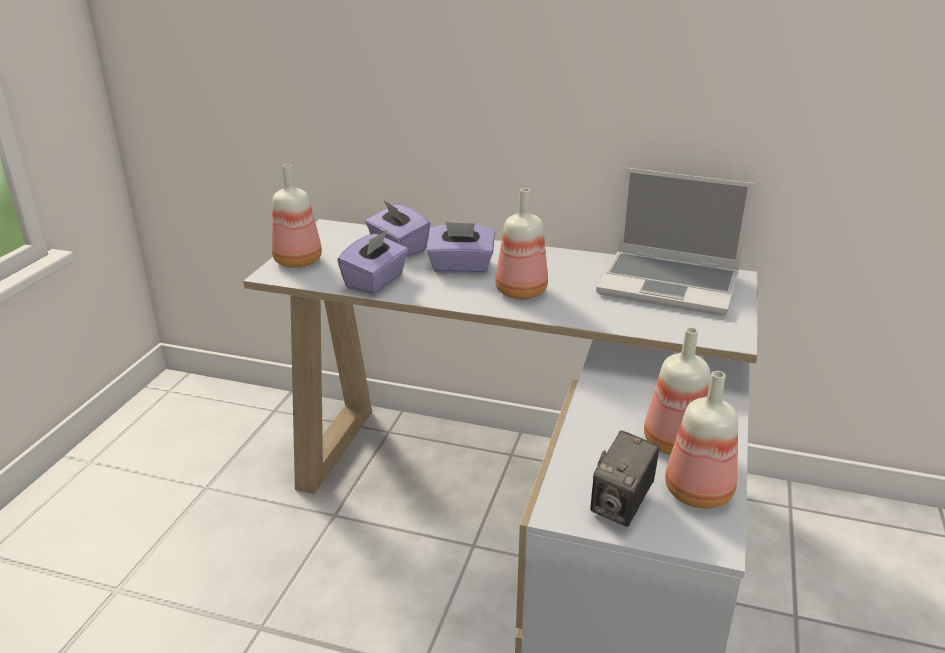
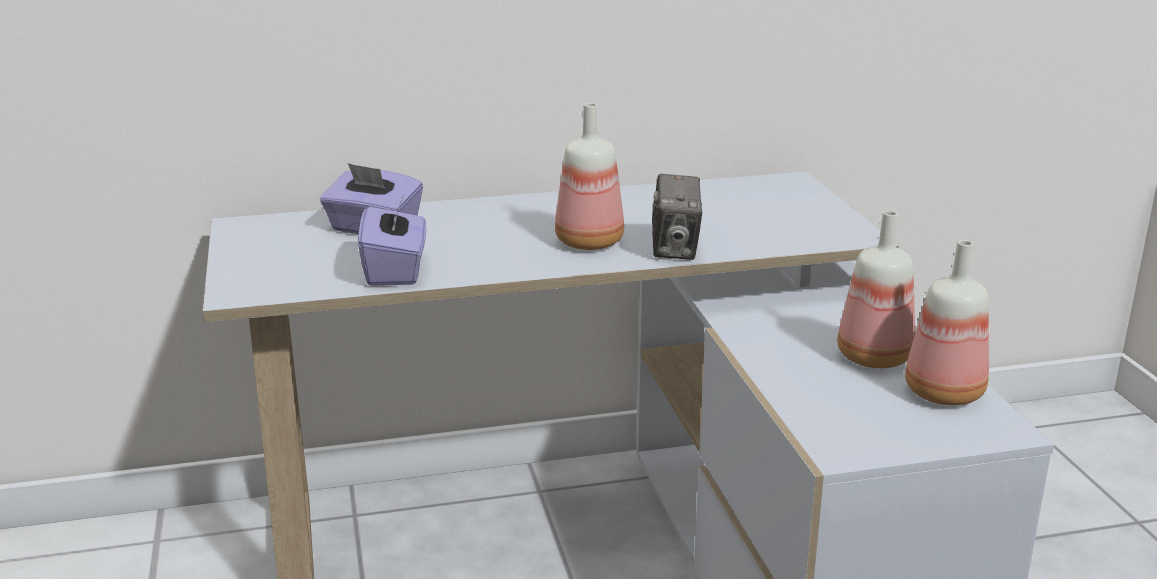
camera: 30 degrees left, 5 degrees down
bottle [272,164,322,268] -> none
purple tissue box [427,222,495,273] -> none
camera [590,430,659,527] -> camera moved to [652,174,702,260]
laptop [596,168,754,316] -> none

